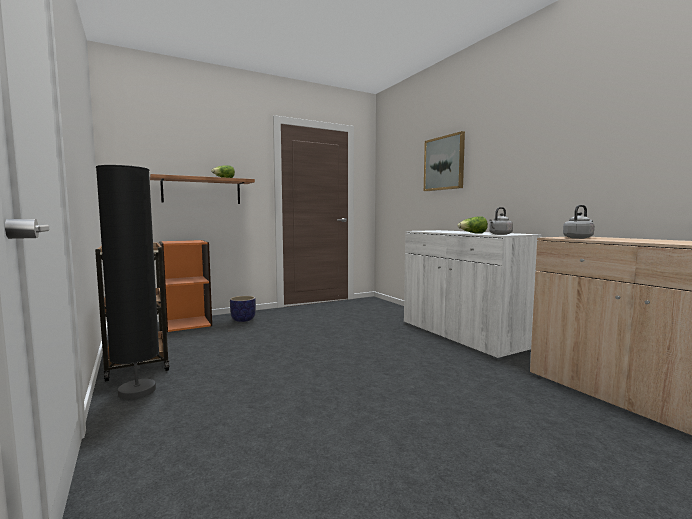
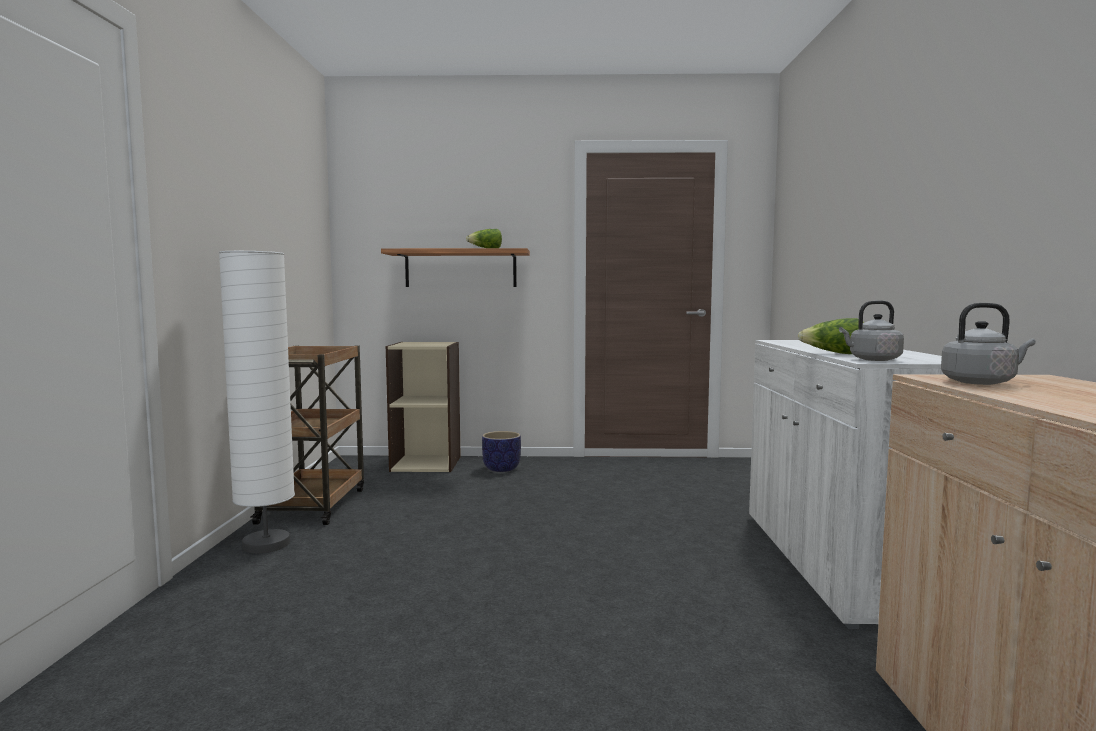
camera: 30 degrees right, 0 degrees up
black floor lamp [96,165,159,400] -> white floor lamp [219,251,295,553]
orange bookcase [159,240,212,332] -> beige bookcase [386,342,461,472]
picture [424,131,465,191] -> none

